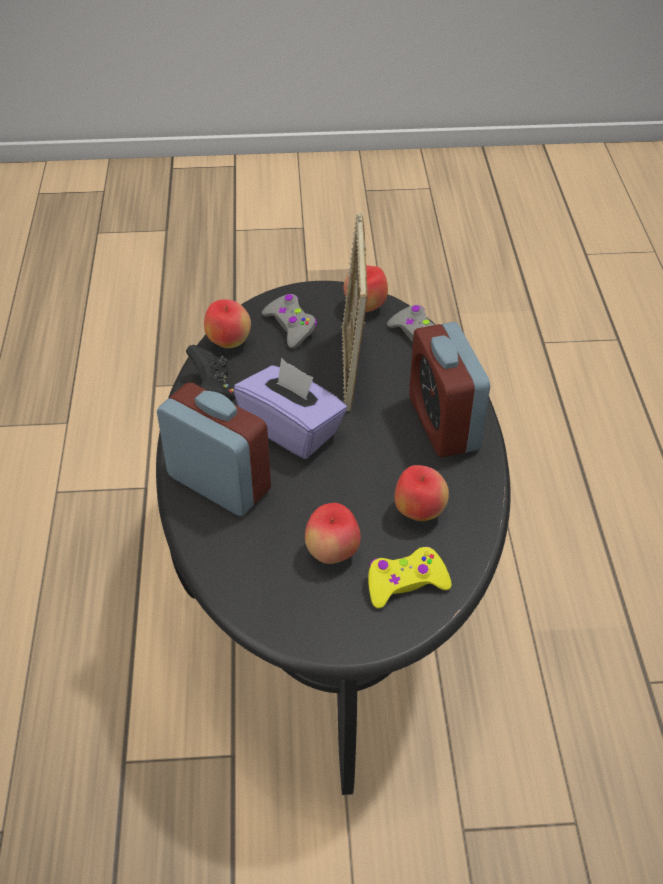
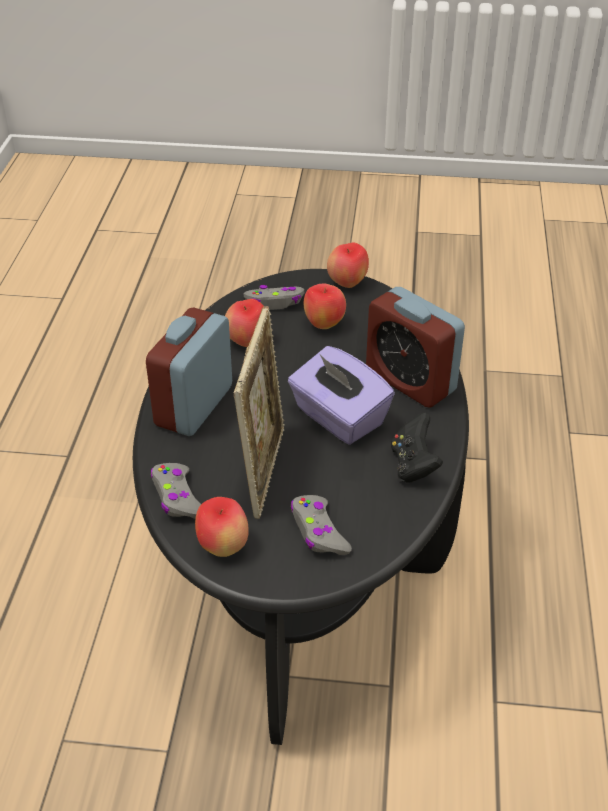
camera: 170 degrees left, 5 degrees down
apple [204,299,251,348] -> apple moved to [327,242,369,288]
yellow game controller [368,547,451,608] -> grey game controller [243,285,304,310]
alarm clock [409,322,490,457] -> alarm clock turned 150 degrees counterclockwise [146,307,232,436]

